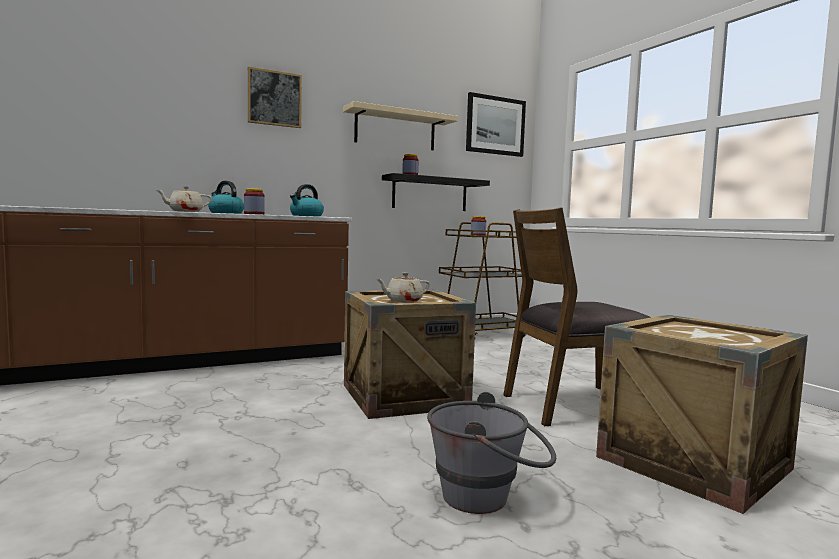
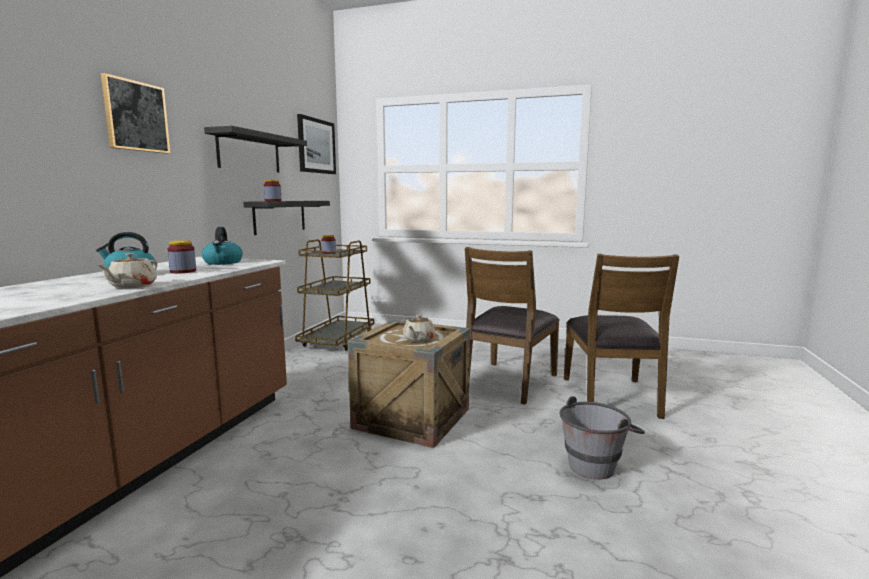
camera: 45 degrees left, 5 degrees up
beige shelf [343,101,458,150] -> black shelf [204,126,307,173]
crate [596,314,808,514] -> brown chair [564,254,679,419]

